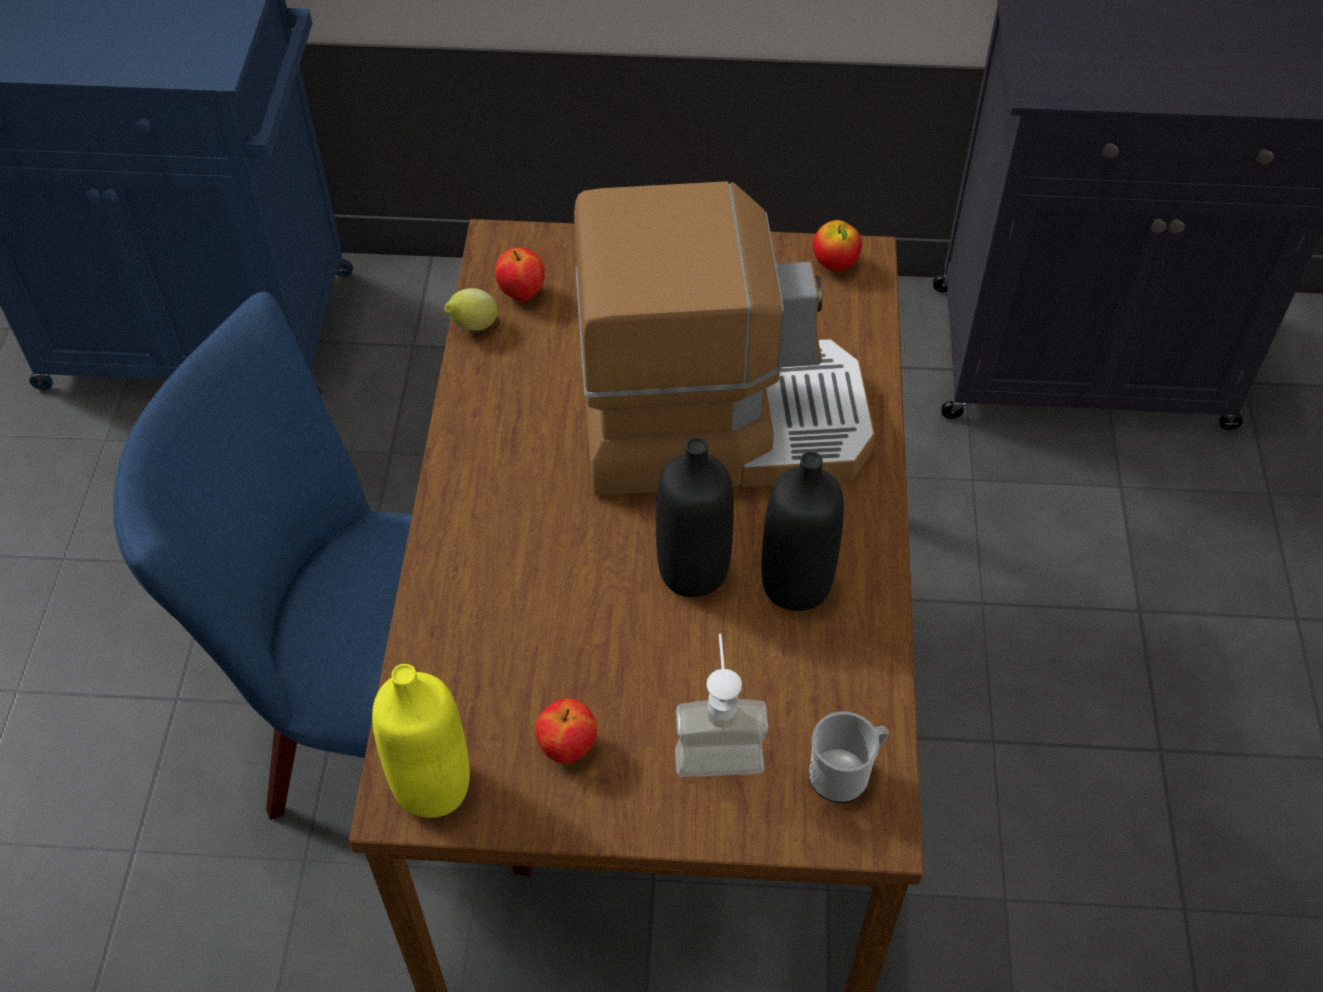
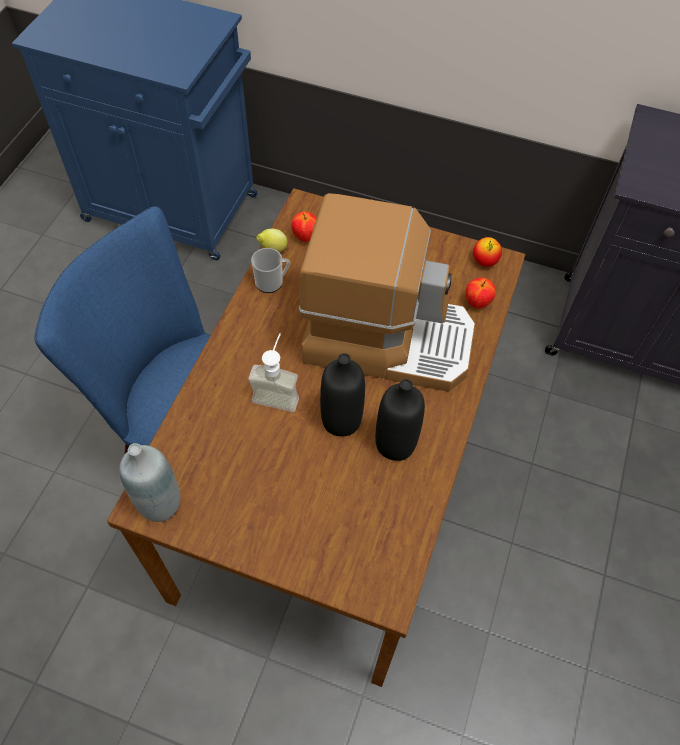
camera: 15 degrees right, 5 degrees up
yellow bottle [372,664,470,818] -> grey bottle [119,443,180,522]
apple [535,699,597,764] -> apple moved to [466,277,496,309]
soap dispenser [675,634,768,777] -> soap dispenser moved to [249,333,299,412]
mug [809,712,889,803] -> mug moved to [251,248,290,293]

